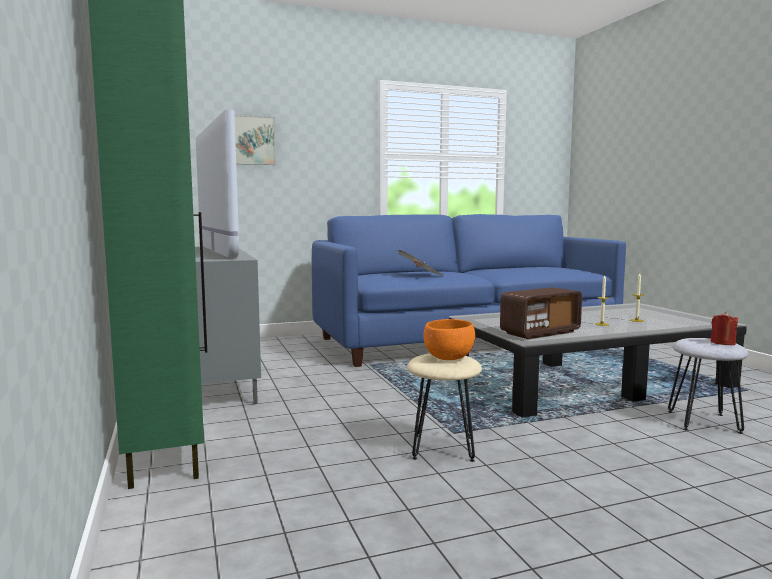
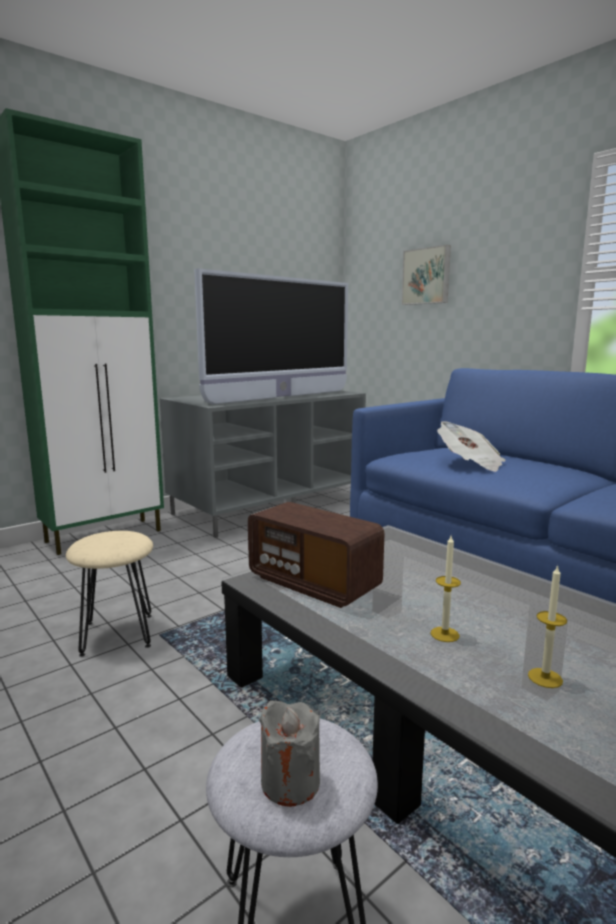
camera: 70 degrees right, 5 degrees up
orange bowl [424,319,475,360] -> none
red candle [711,312,738,345] -> grey candle [259,700,320,807]

